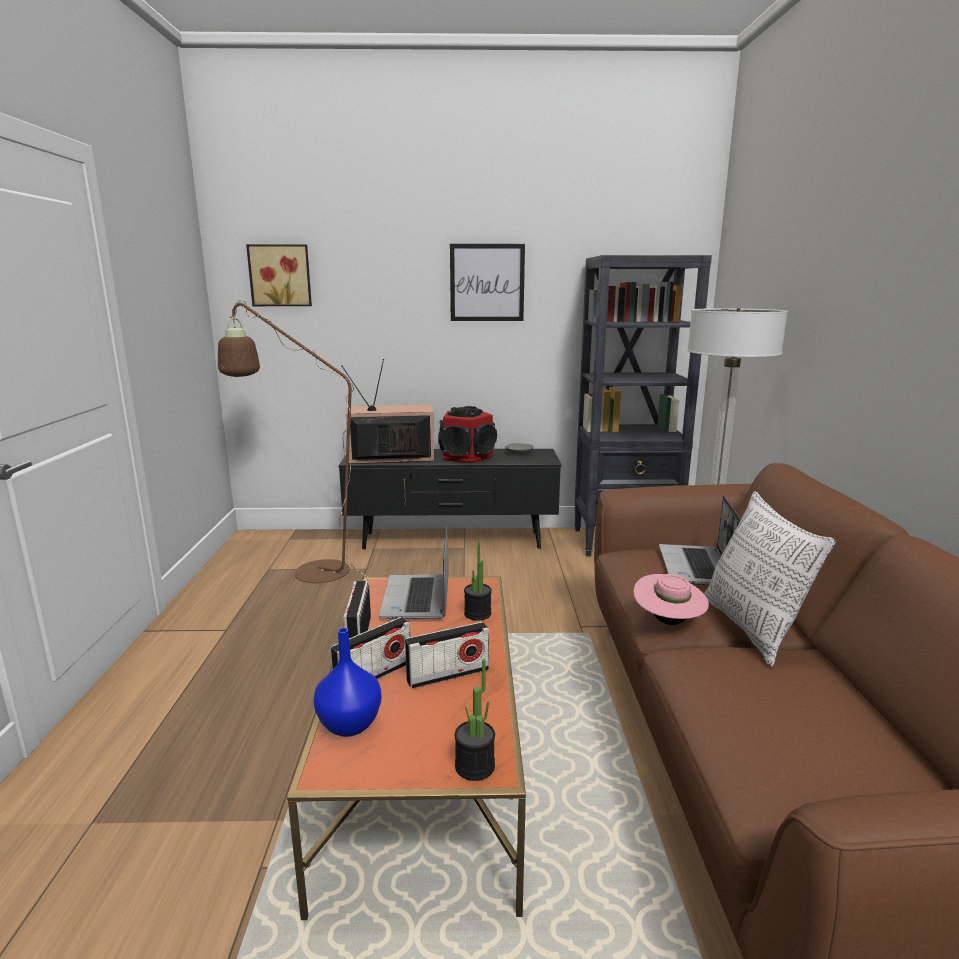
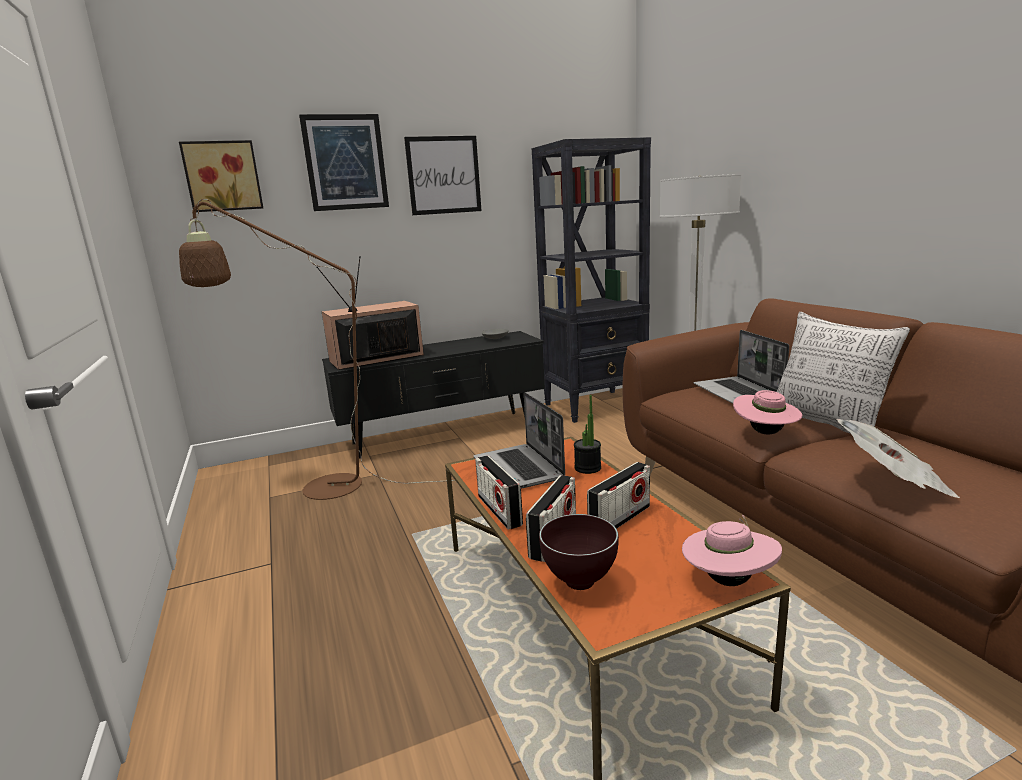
camera: 20 degrees left, 0 degrees up
blue vase [313,628,381,737] -> brown bowl [539,514,619,590]
speaker [438,406,497,463] -> none
potted plant [455,659,495,781] -> pink hat [682,515,782,586]
none -> picture [299,114,389,211]
none -> newspaper [837,419,960,498]

